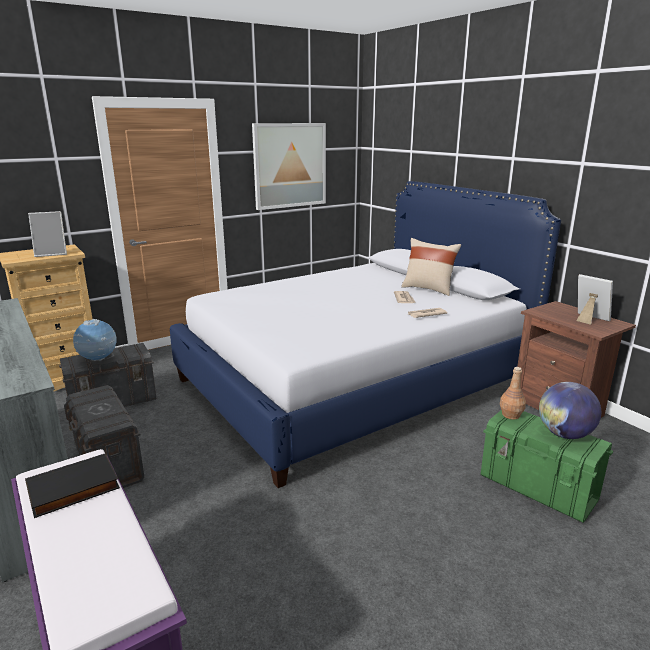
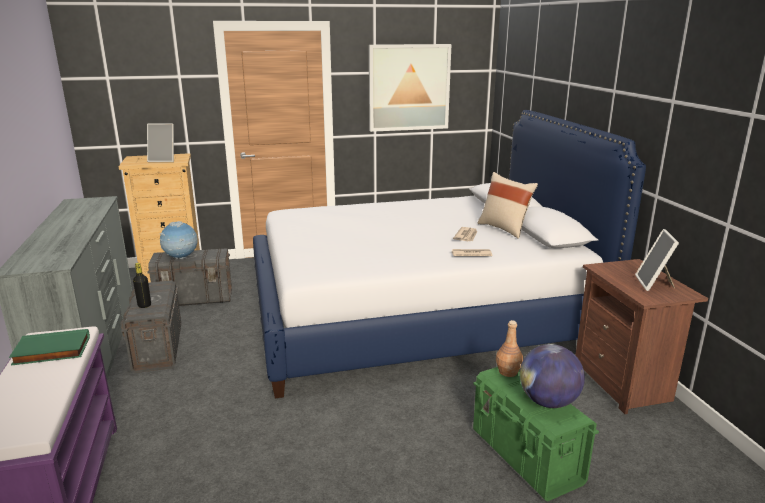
camera: 20 degrees right, 0 degrees up
black book [25,453,120,518] -> green book [9,329,90,365]
picture frame [576,274,613,325] -> picture frame turned 150 degrees counterclockwise [635,229,679,291]
none -> black bottle [133,263,151,308]

